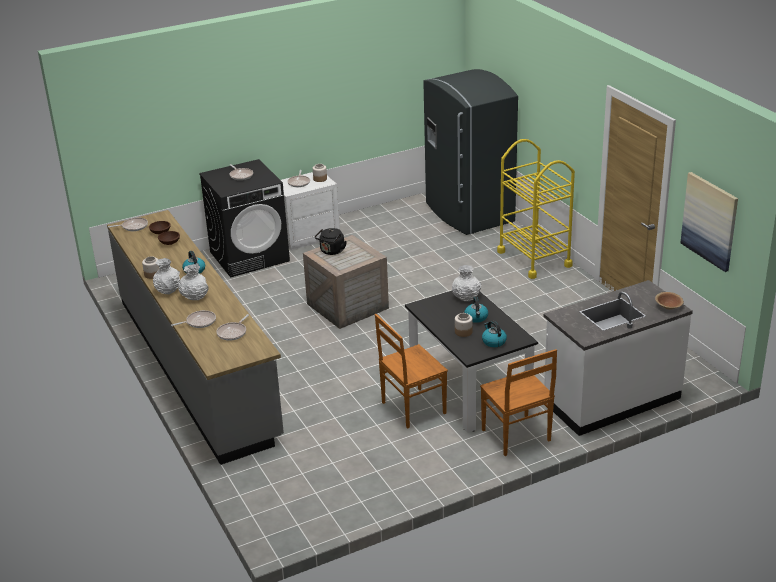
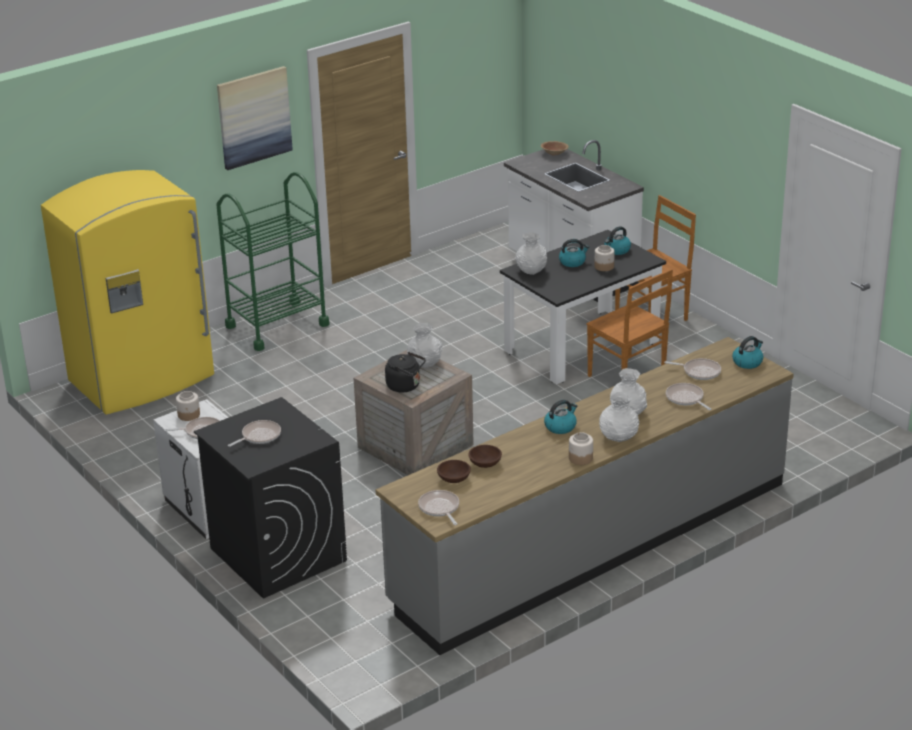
camera: 100 degrees left, 0 degrees up
grey fridge [423,69,518,235] -> yellow fridge [41,170,214,414]
yellow cart [497,139,575,279] -> green cart [216,172,330,351]
picture [680,172,738,272] -> picture moved to [217,66,293,170]
none -> white vase [407,323,443,368]
none -> kettle [732,336,763,369]

